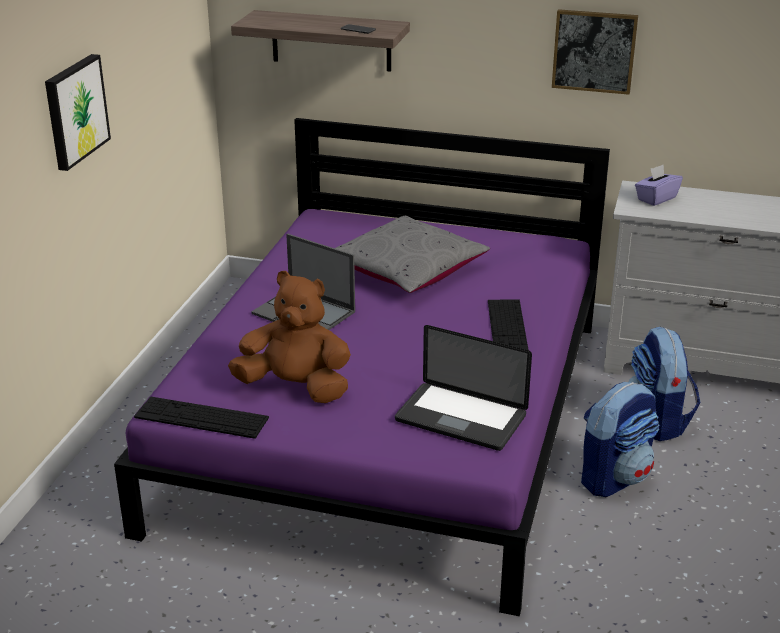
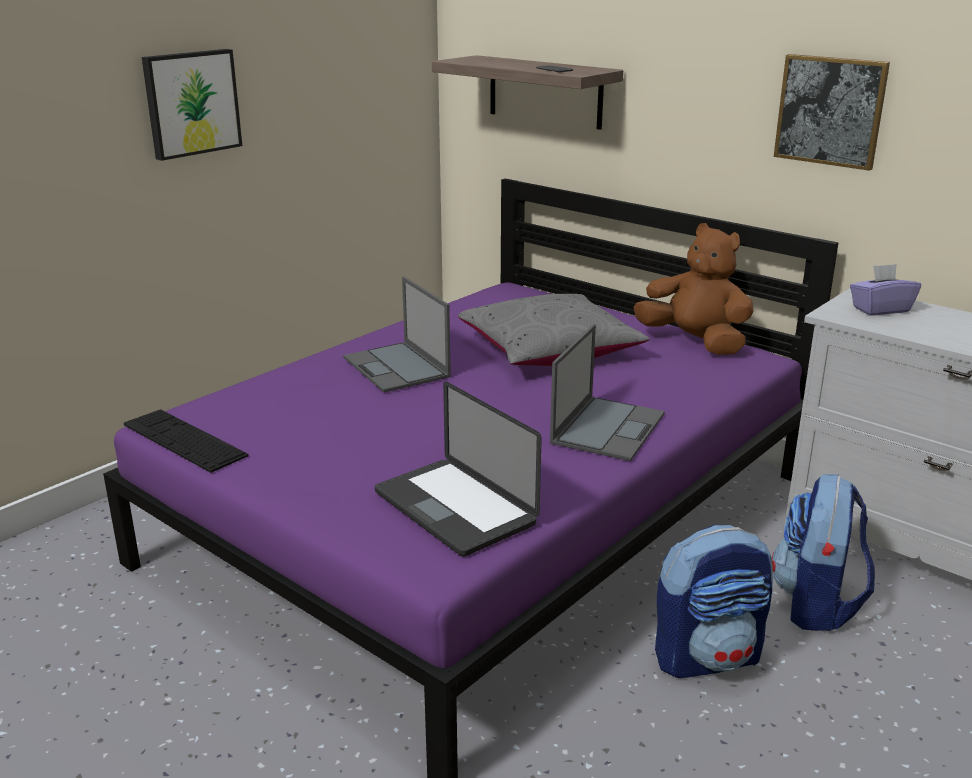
camera: 25 degrees right, 5 degrees down
brown plush toy [228,271,351,403] -> brown plush toy moved to [633,223,754,355]
keyboard [488,299,528,350] -> laptop [550,324,665,461]

